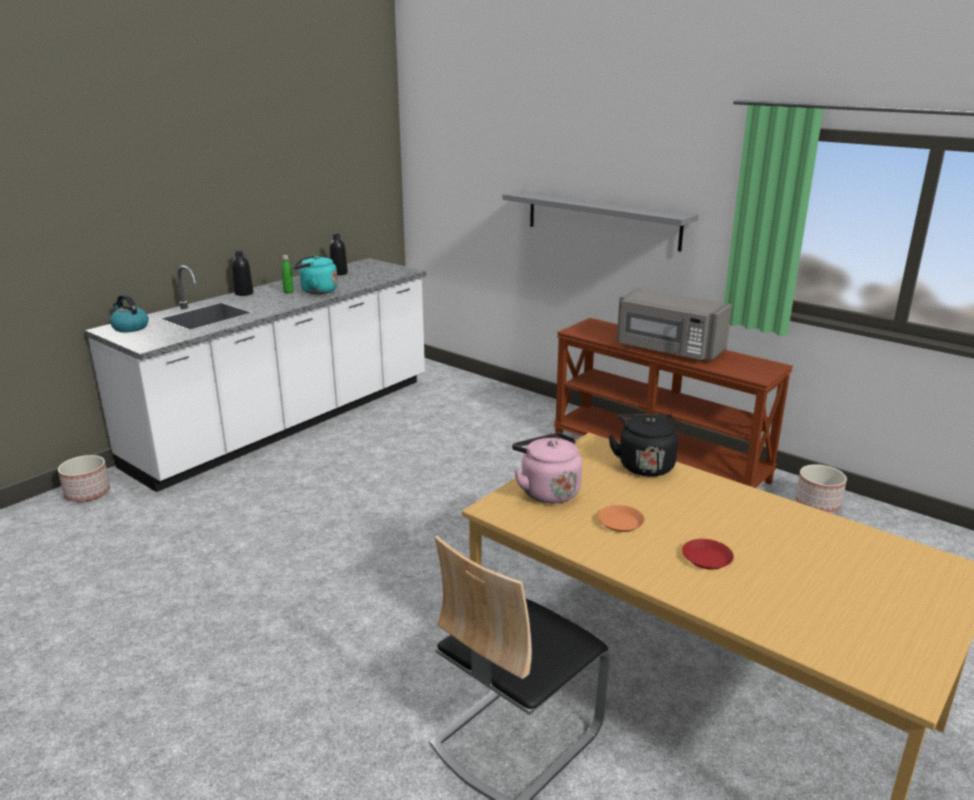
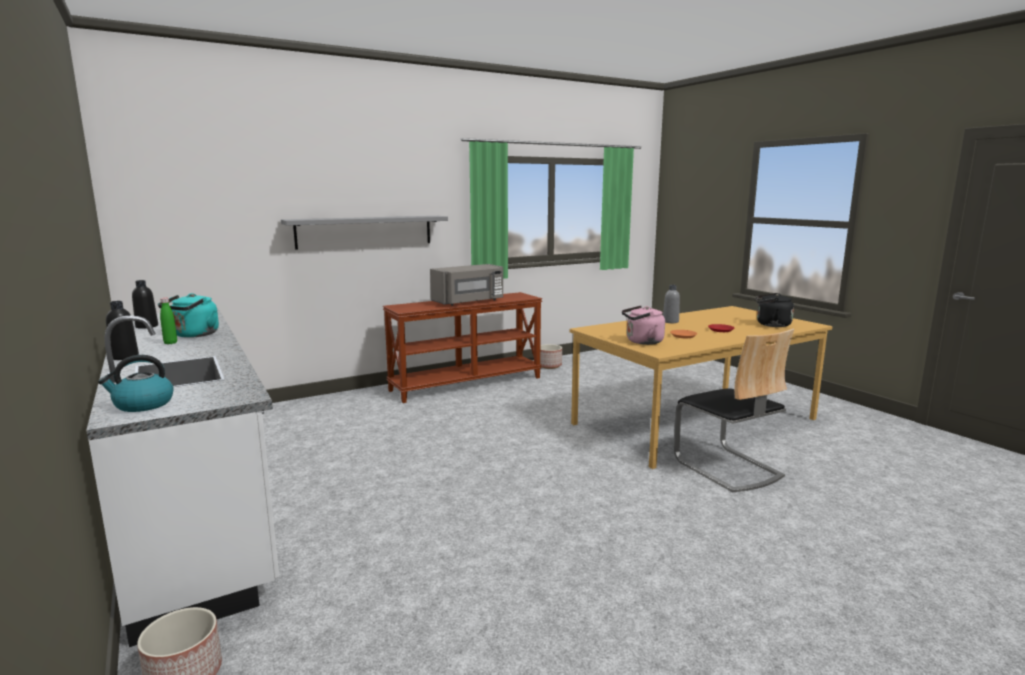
camera: 70 degrees left, 10 degrees down
black kettle [608,414,678,477] -> black kettle moved to [756,293,794,327]
none -> grey bottle [663,285,680,323]

